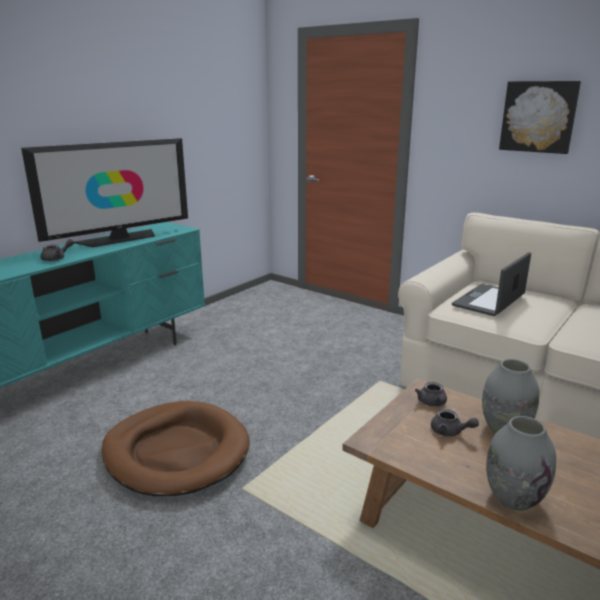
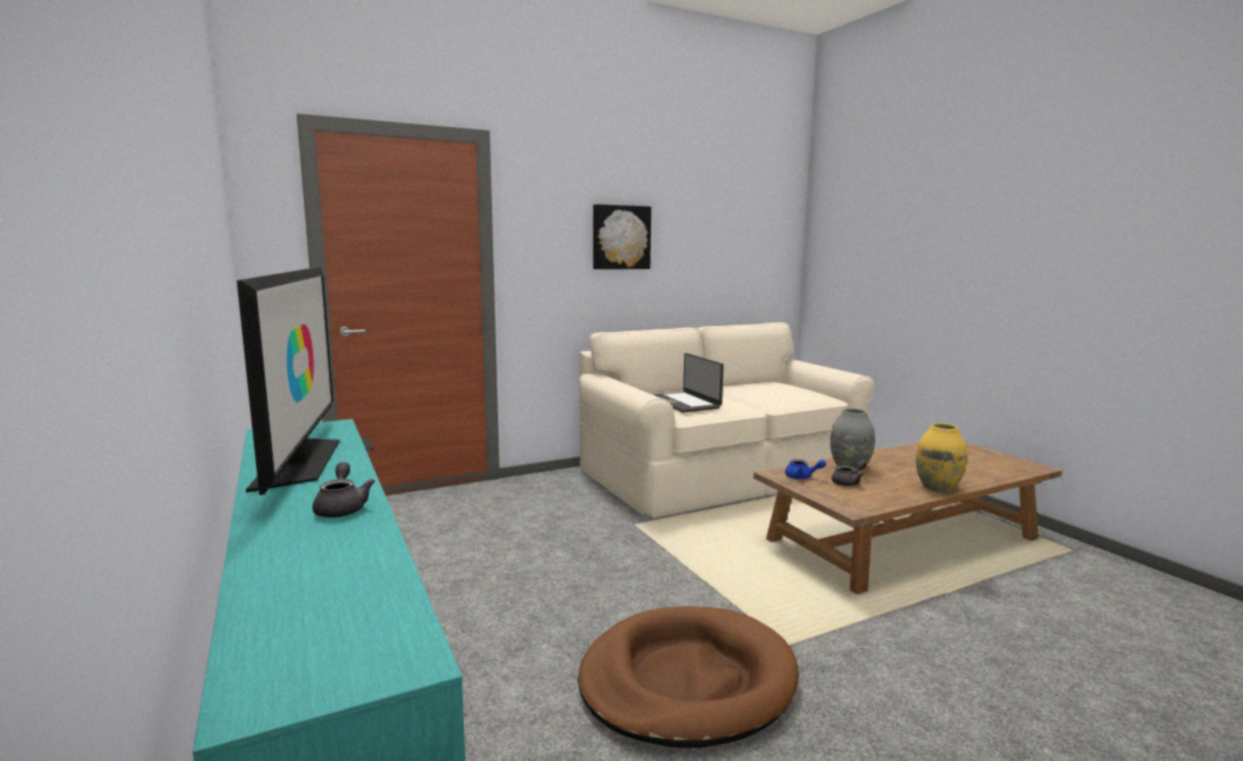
camera: 65 degrees left, 10 degrees down
grey teapot [415,382,447,406] -> blue teapot [785,459,826,479]
grey vase [486,416,556,511] -> yellow vase [916,423,967,492]

